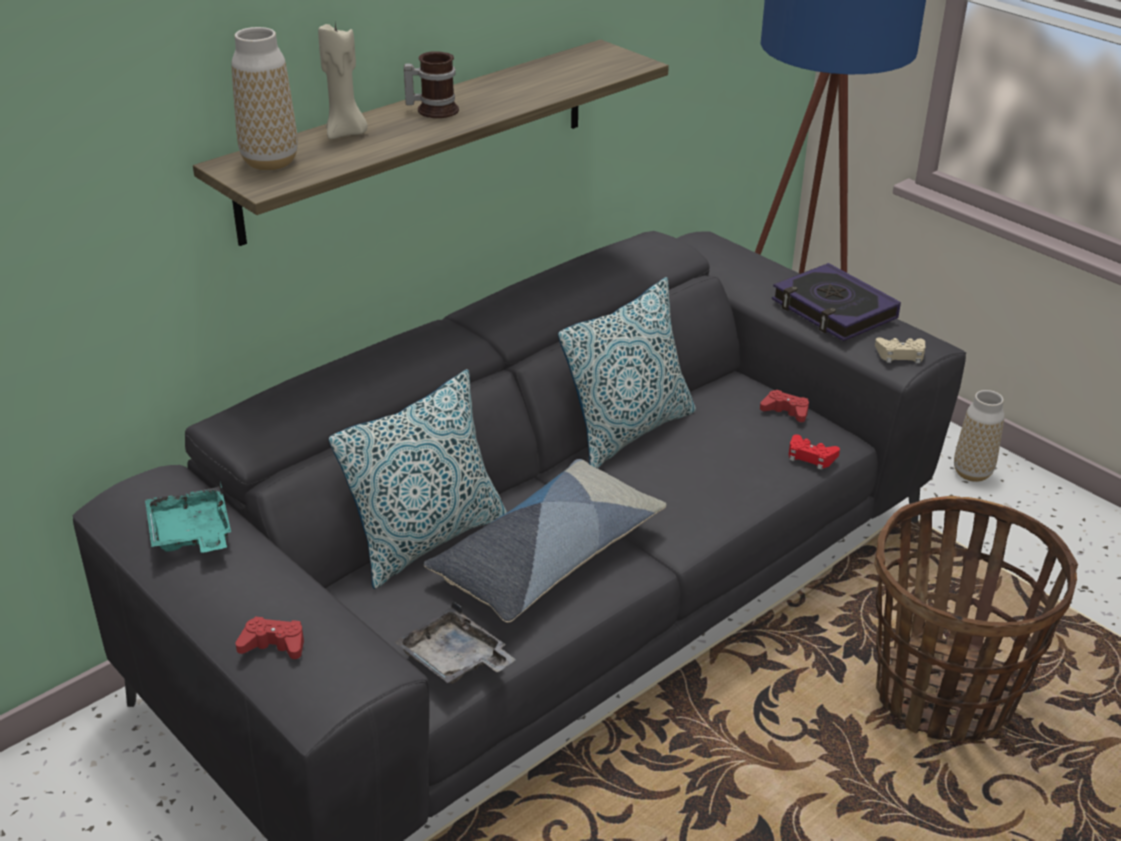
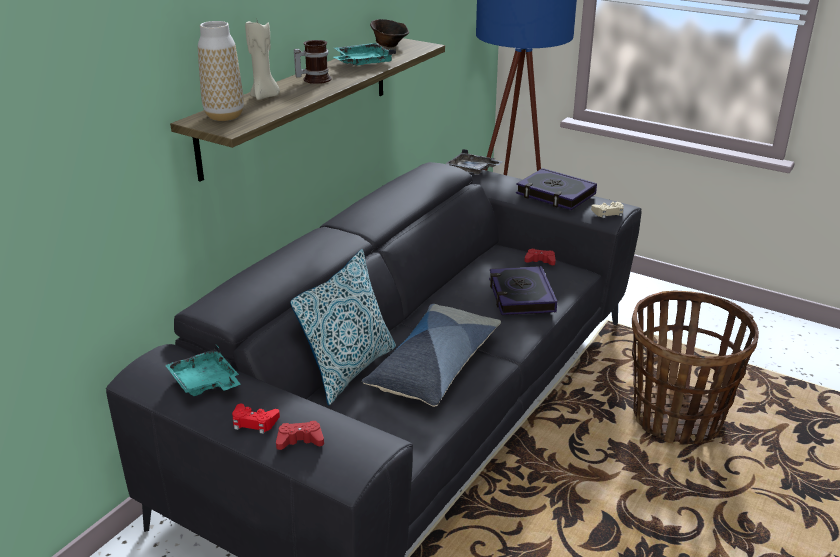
camera: 15 degrees left, 5 degrees down
grey tray [395,601,516,684] -> grey tray moved to [445,149,503,175]
pillow [558,277,696,468] -> none
red game controller [789,434,840,470] -> red game controller moved to [232,404,280,434]
vase [954,390,1005,482] -> none
none -> turquoise tray [334,43,396,65]
none -> brown bowl [370,19,409,47]
none -> book [489,266,557,315]

